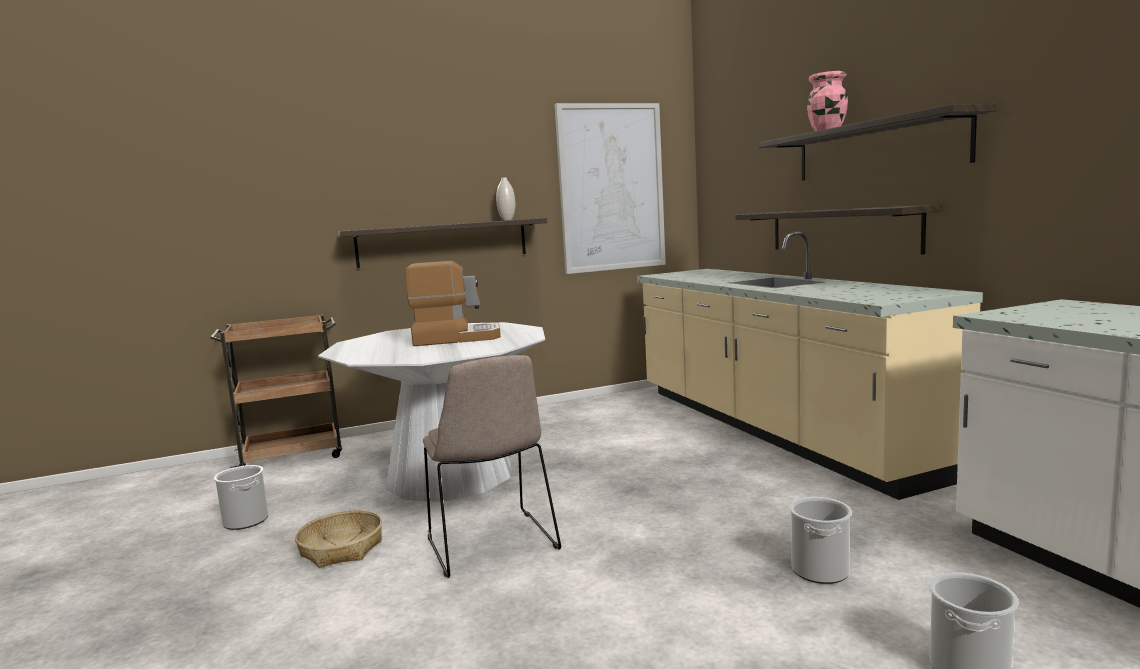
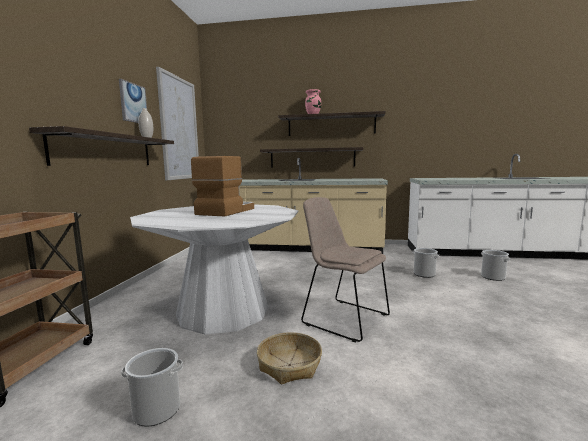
camera: 60 degrees left, 0 degrees up
beige chair [423,355,561,578] -> beige chair turned 150 degrees counterclockwise [301,197,390,342]
none -> picture [119,79,147,123]

